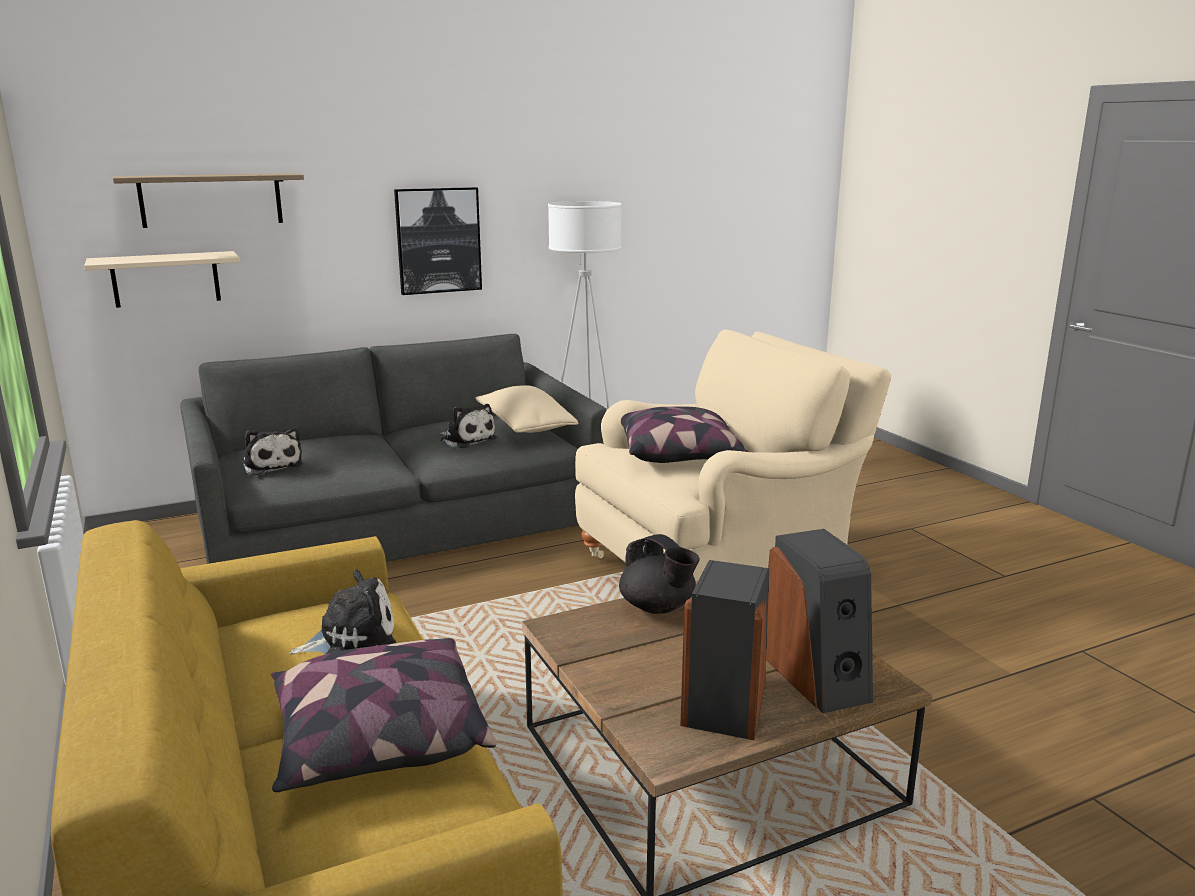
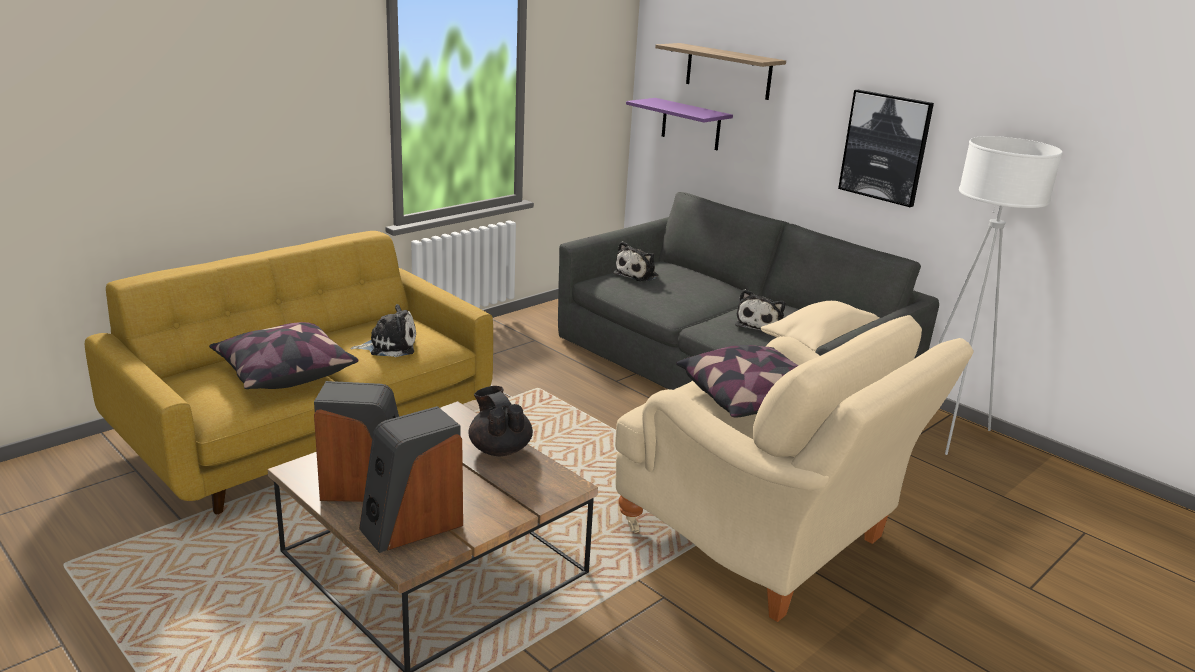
camera: 70 degrees right, 5 degrees up
beige shelf [84,251,240,308] -> purple shelf [626,98,733,150]
plush toy [290,569,396,655] -> plush toy turned 60 degrees counterclockwise [350,304,416,357]
black teapot [619,534,700,614] -> black teapot turned 120 degrees clockwise [469,386,533,456]

